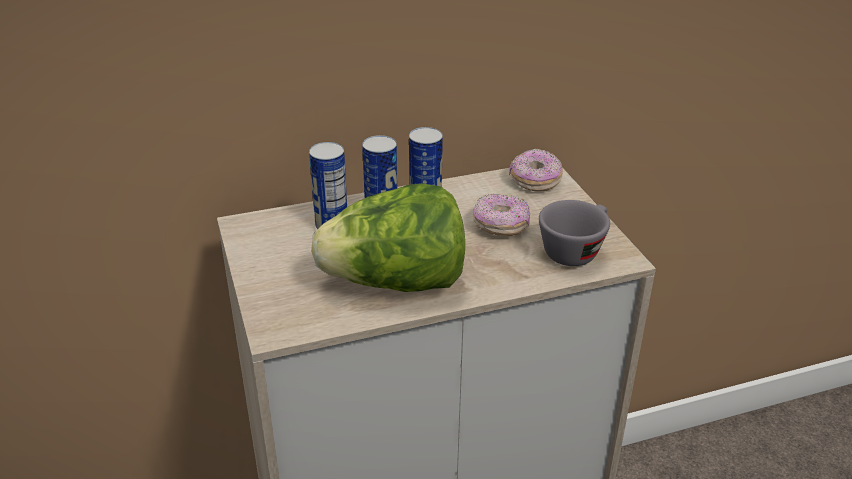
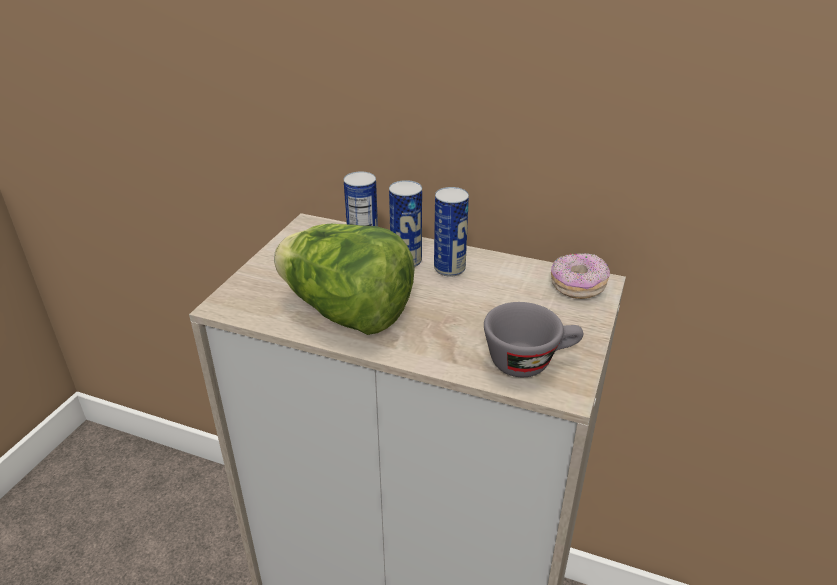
camera: 40 degrees right, 0 degrees up
donut [473,194,530,236] -> none

